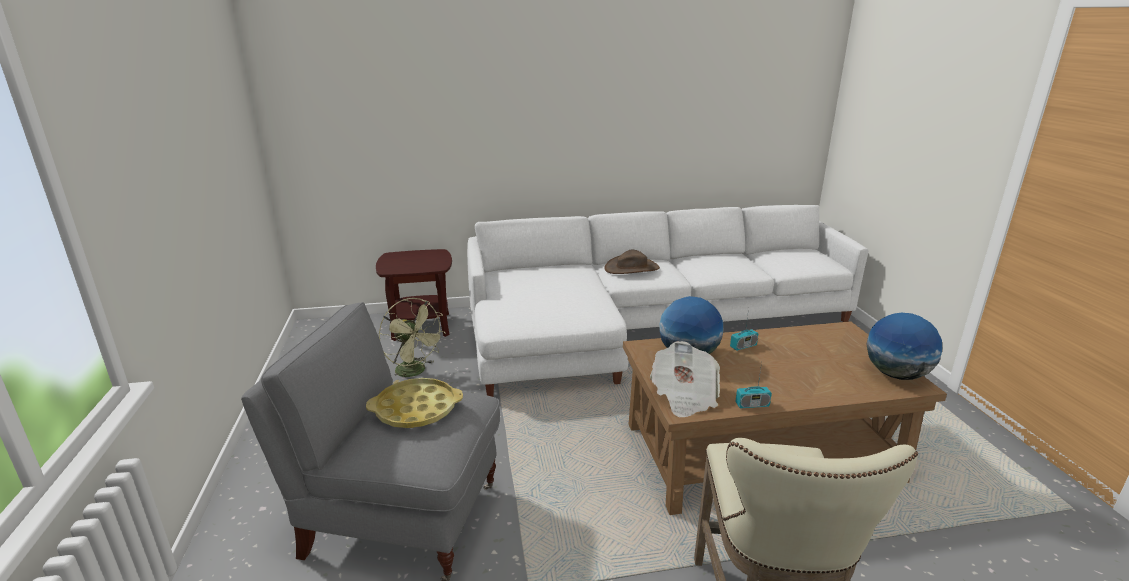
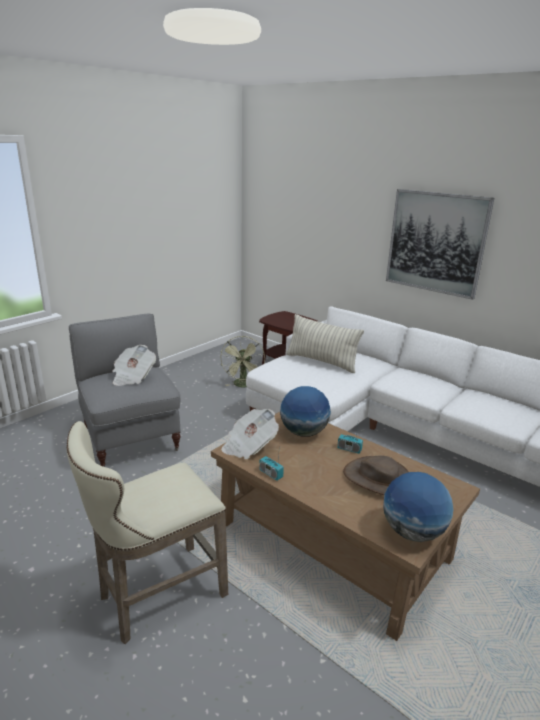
camera: 50 degrees right, 0 degrees up
yellow tray [366,378,463,428] -> newspaper [113,345,156,386]
brown hat [605,249,660,274] -> brown hat moved to [343,456,409,495]
none -> pillow [286,314,364,373]
none -> picture [386,189,494,300]

